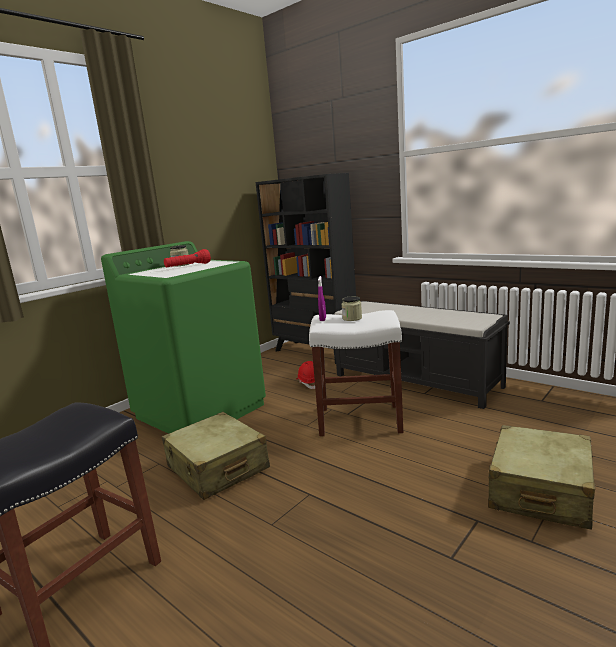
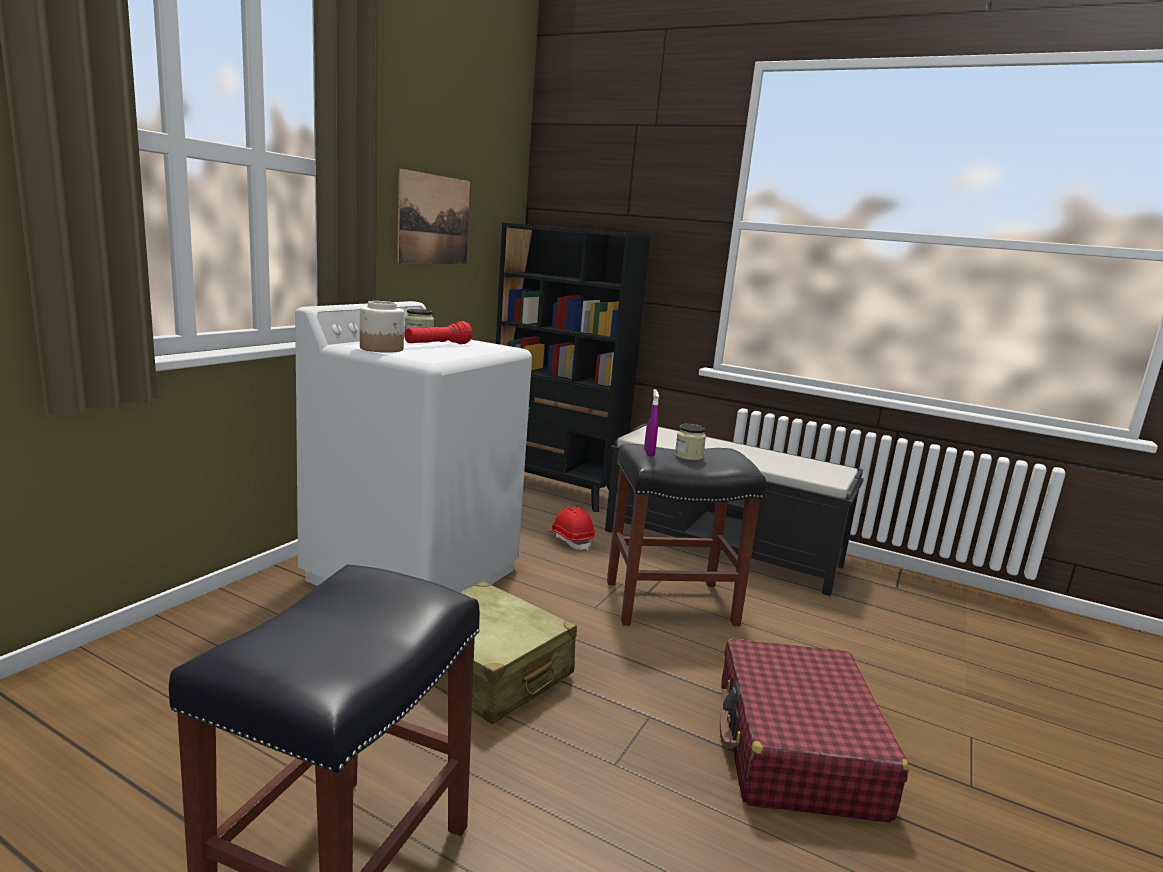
camera: 15 degrees left, 0 degrees up
green washing machine [101,241,266,434] -> white washing machine [295,301,532,592]
white stool [309,310,403,436] -> black stool [607,444,766,626]
beige suitcase [488,425,595,530] -> none
none -> jar [360,301,404,353]
none -> picture [397,168,470,264]
none -> red suitcase [720,639,909,823]

